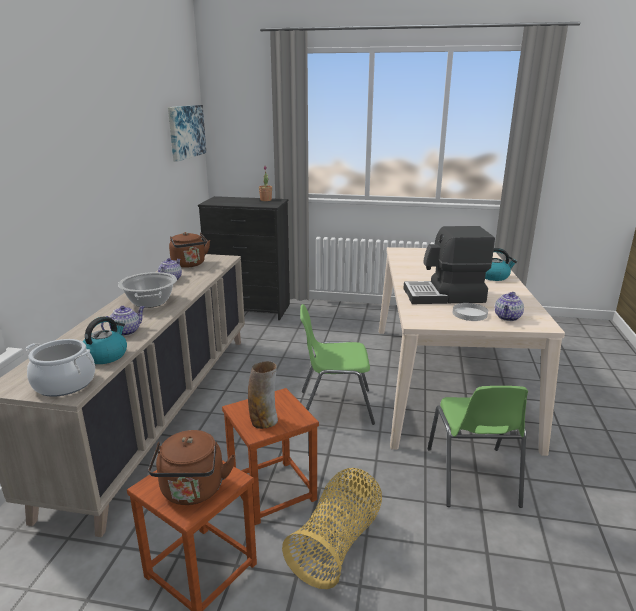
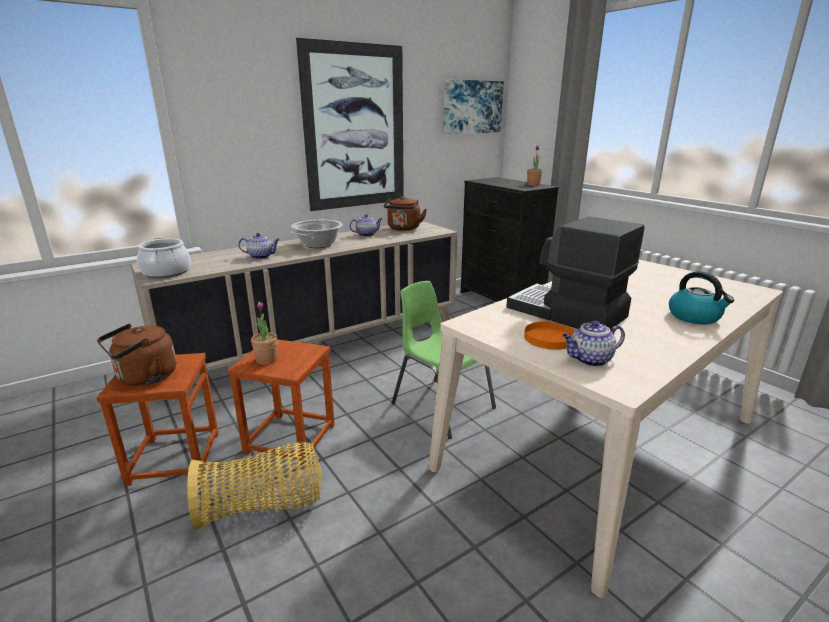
camera: 45 degrees right, 0 degrees up
kettle [83,317,127,364] -> none
vase [248,361,278,429] -> potted plant [251,302,278,365]
green chair [428,386,528,508] -> none
white plate [453,303,488,321] -> orange plate [524,322,575,350]
none -> picture [296,38,404,211]

